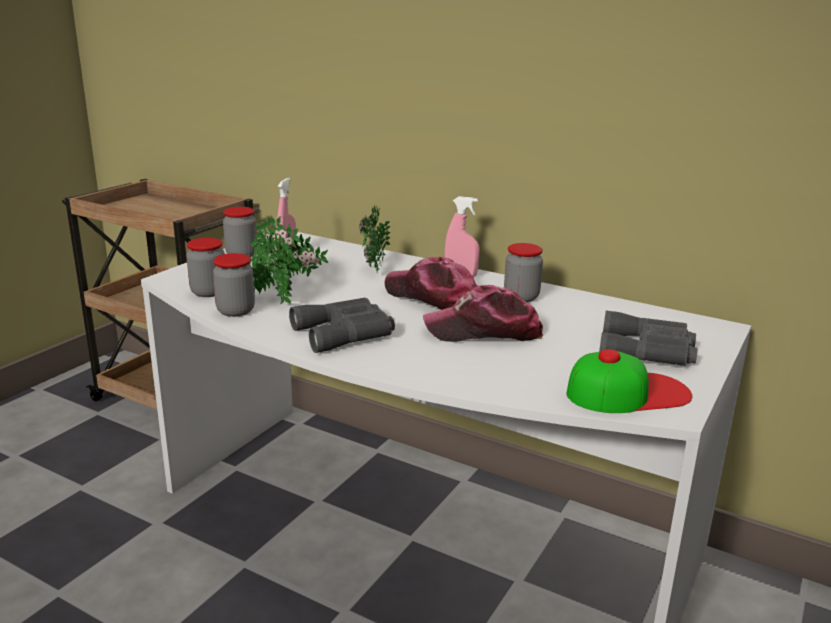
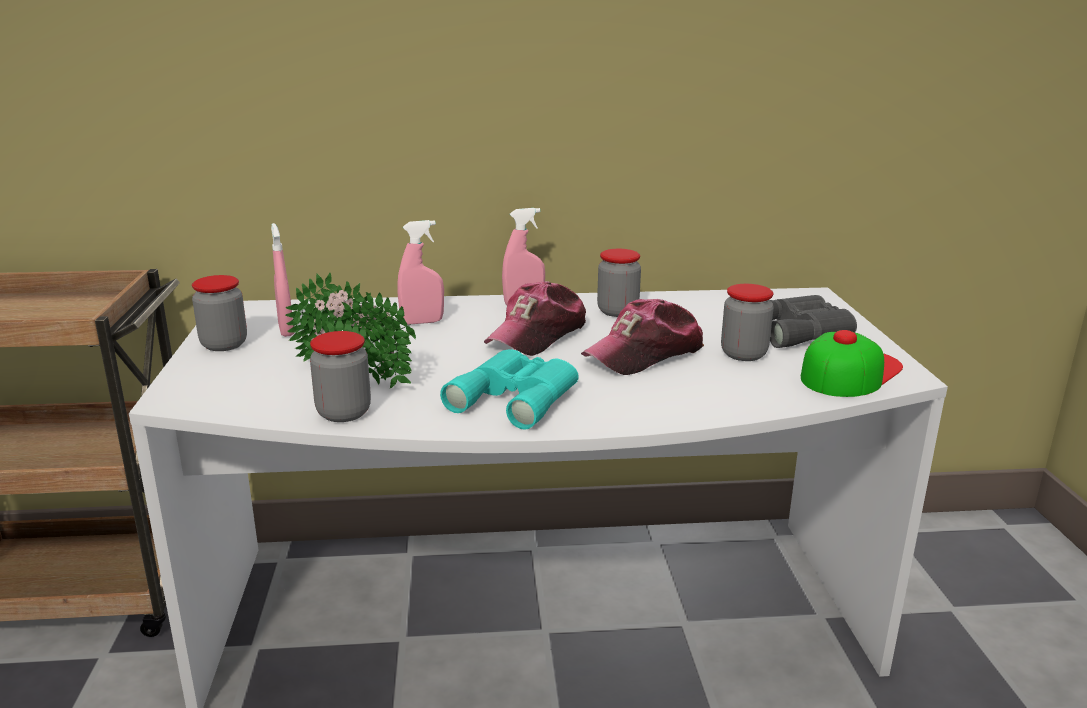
camera: 35 degrees left, 0 degrees up
jar [186,238,225,297] -> jar moved to [721,284,774,361]
grey binoculars [289,298,395,353] -> turquoise binoculars [440,350,579,430]
potted plant [359,206,390,272] -> pink spray bottle [397,220,444,325]
cap [384,257,477,310] -> cap turned 60 degrees counterclockwise [484,281,586,356]

